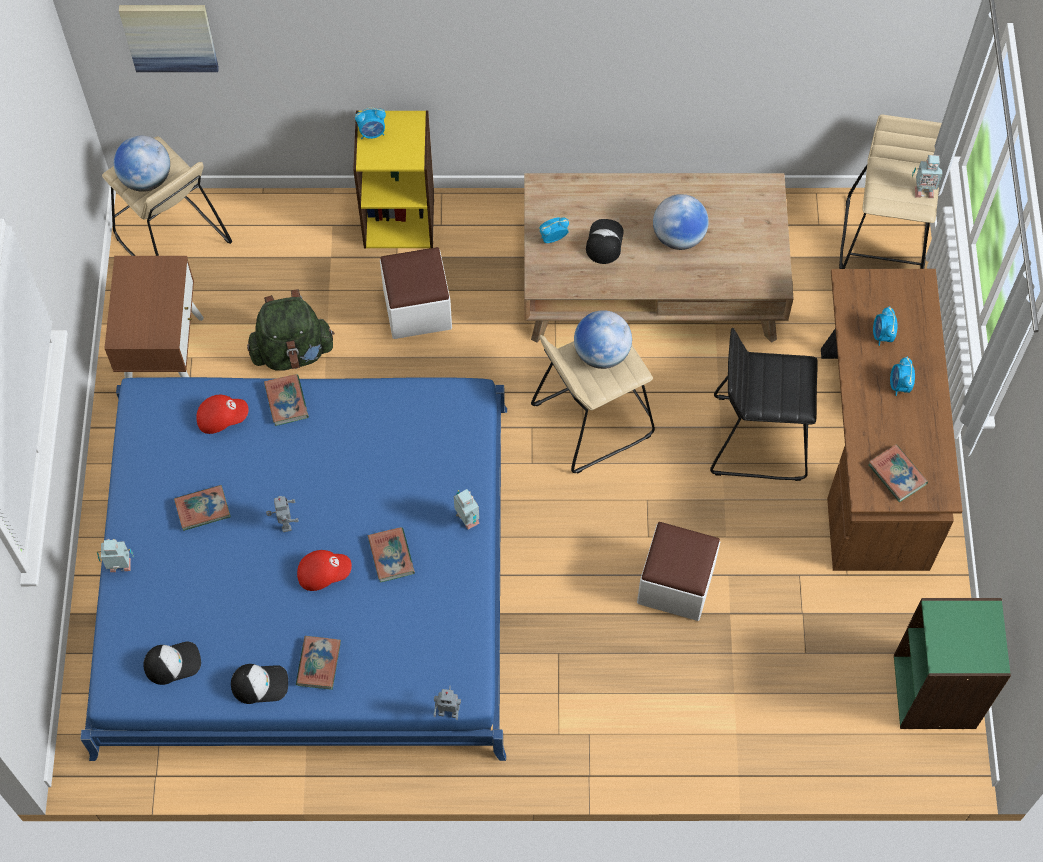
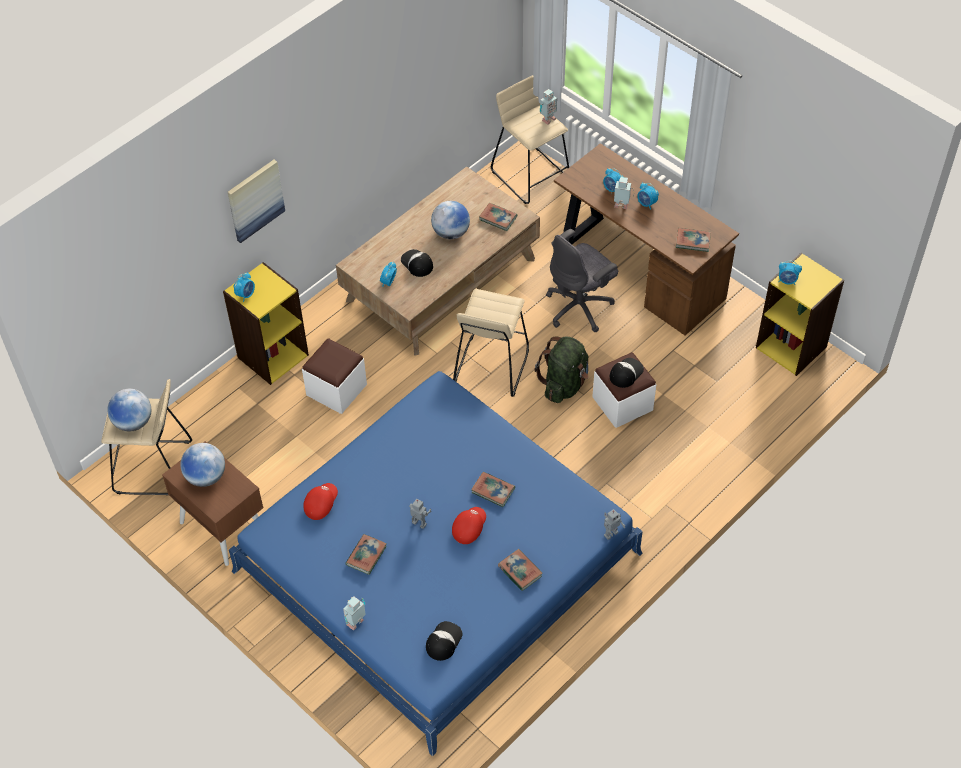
camera: 45 degrees left, 10 degrees down
picture [119,5,219,72] -> picture moved to [228,160,285,243]
cap [231,664,288,704] -> cap moved to [610,358,644,388]
green backpack [247,289,335,371] -> green backpack moved to [535,336,589,403]
book [264,374,309,426] -> book moved to [479,203,517,231]
toy robot [454,489,479,530] -> toy robot moved to [611,177,634,209]
globe [574,310,632,369] -> globe moved to [180,443,225,487]
black stool [710,328,818,481] -> grey office chair [546,229,618,332]
green bookcase [894,598,1011,729] -> yellow bookcase [756,253,844,376]
none -> alarm clock [778,261,802,285]

